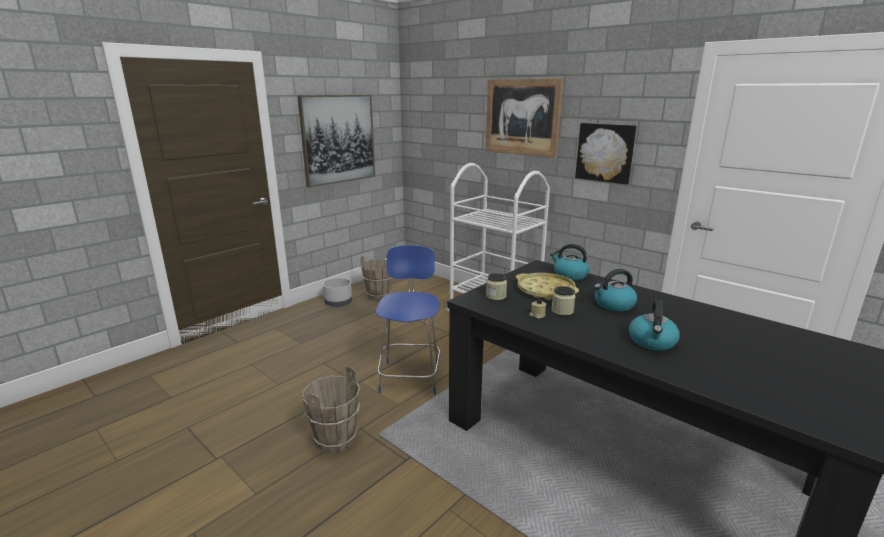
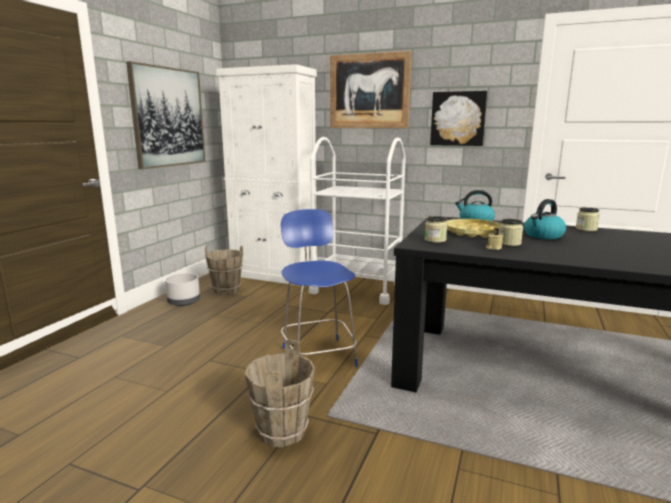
camera: 20 degrees left, 5 degrees down
kettle [629,299,680,351] -> none
none -> white cabinet [216,64,317,286]
none -> jar [576,207,600,231]

